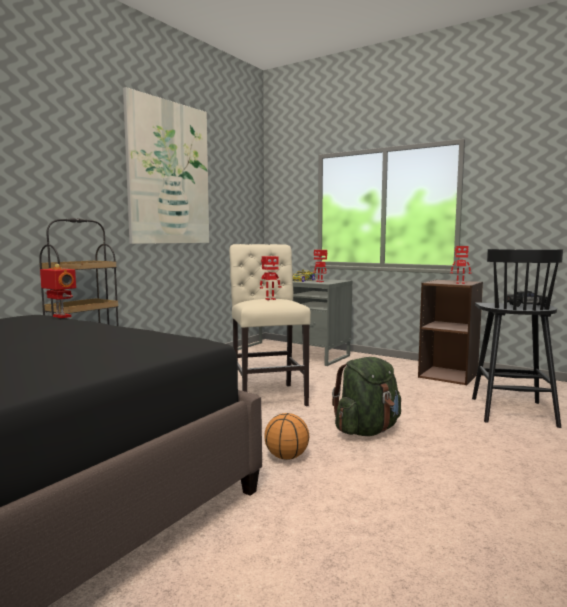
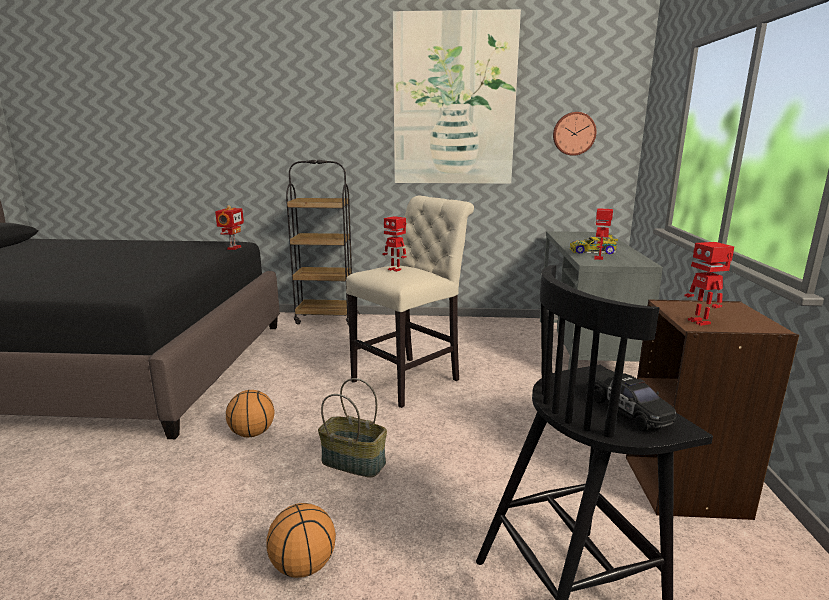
camera: 60 degrees right, 10 degrees up
green backpack [332,357,401,436] -> basket [318,378,387,477]
none -> basketball [266,503,336,578]
none -> wall clock [553,112,596,156]

